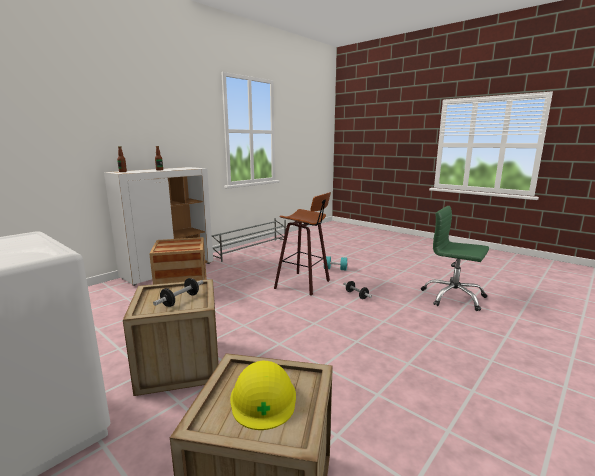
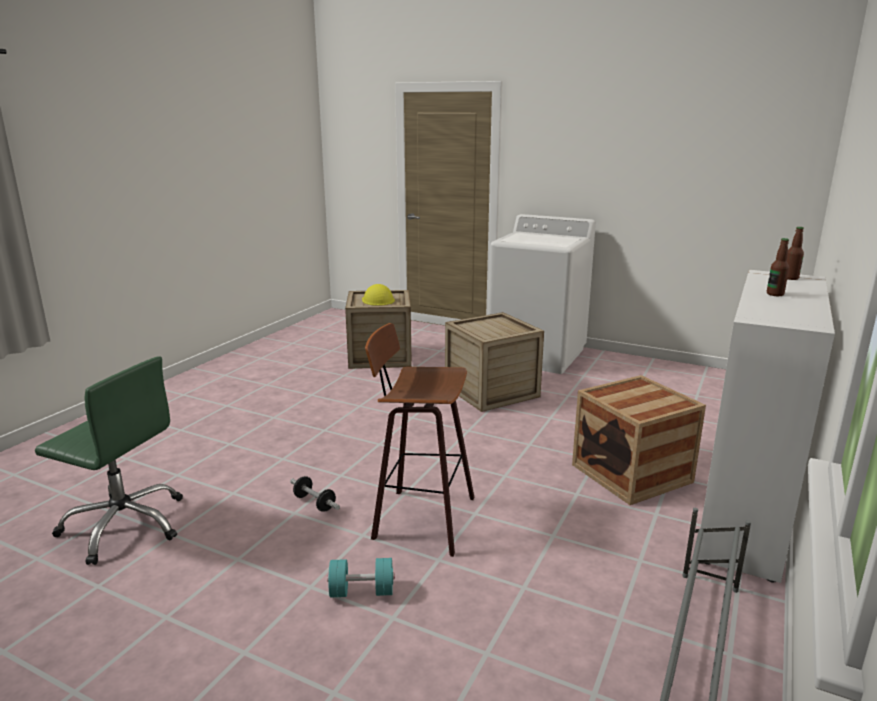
camera: 165 degrees right, 5 degrees up
dumbbell [153,278,203,307] -> none

